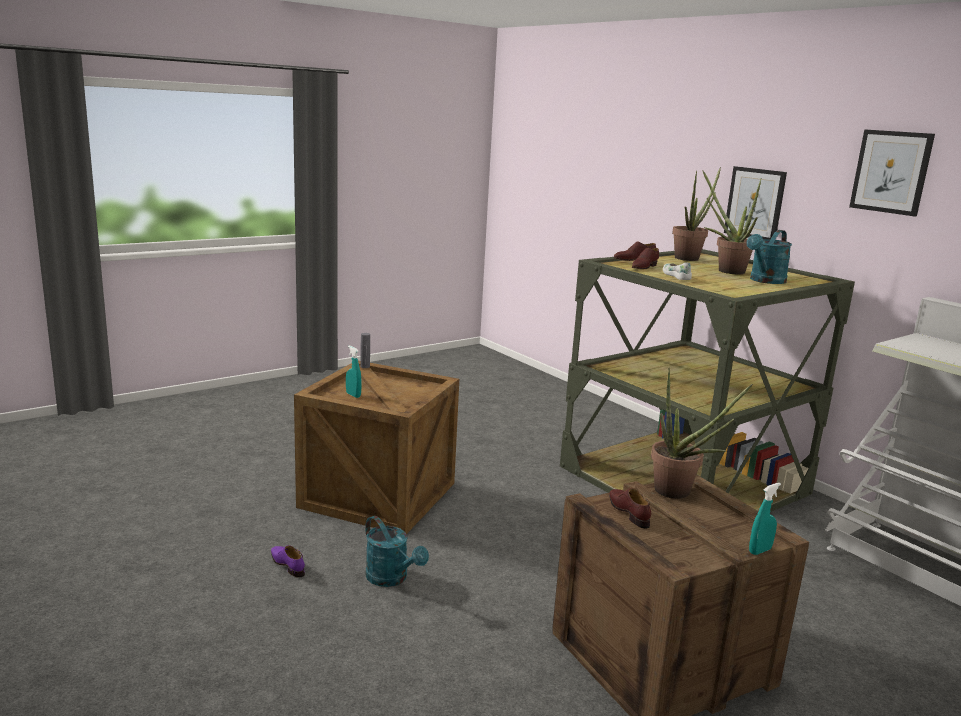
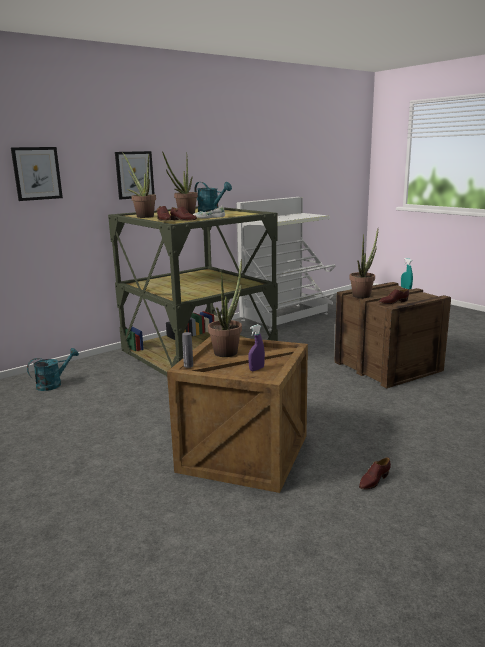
camera: 90 degrees left, 0 degrees up
purple shoe [271,545,305,577] -> brown shoe [359,458,391,490]
turquoise spray bottle [346,345,362,398] -> purple spray bottle [248,324,265,371]
turquoise watering can [365,516,429,587] -> turquoise watering can moved to [27,348,79,391]
picture [849,129,935,216] -> picture moved to [11,147,63,201]
none -> potted plant [208,259,242,357]

